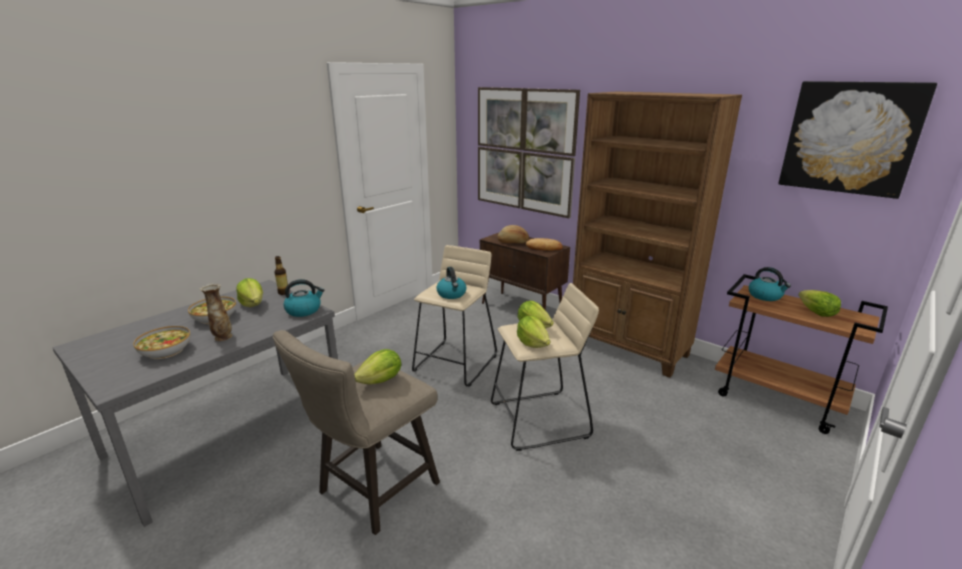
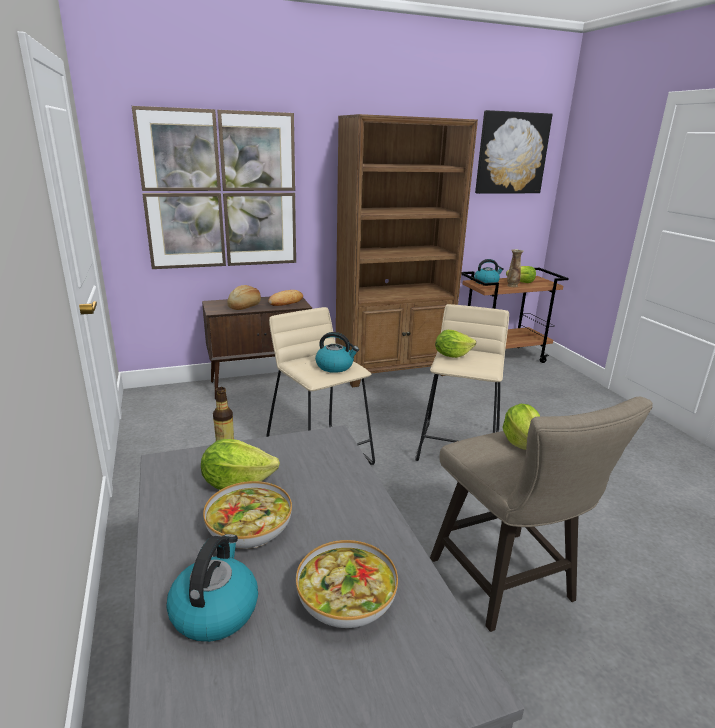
camera: 60 degrees left, 0 degrees up
vase [199,283,233,341] -> vase moved to [507,249,524,287]
kettle [283,279,324,317] -> kettle moved to [166,534,258,642]
lettuce [517,316,550,348] -> none

